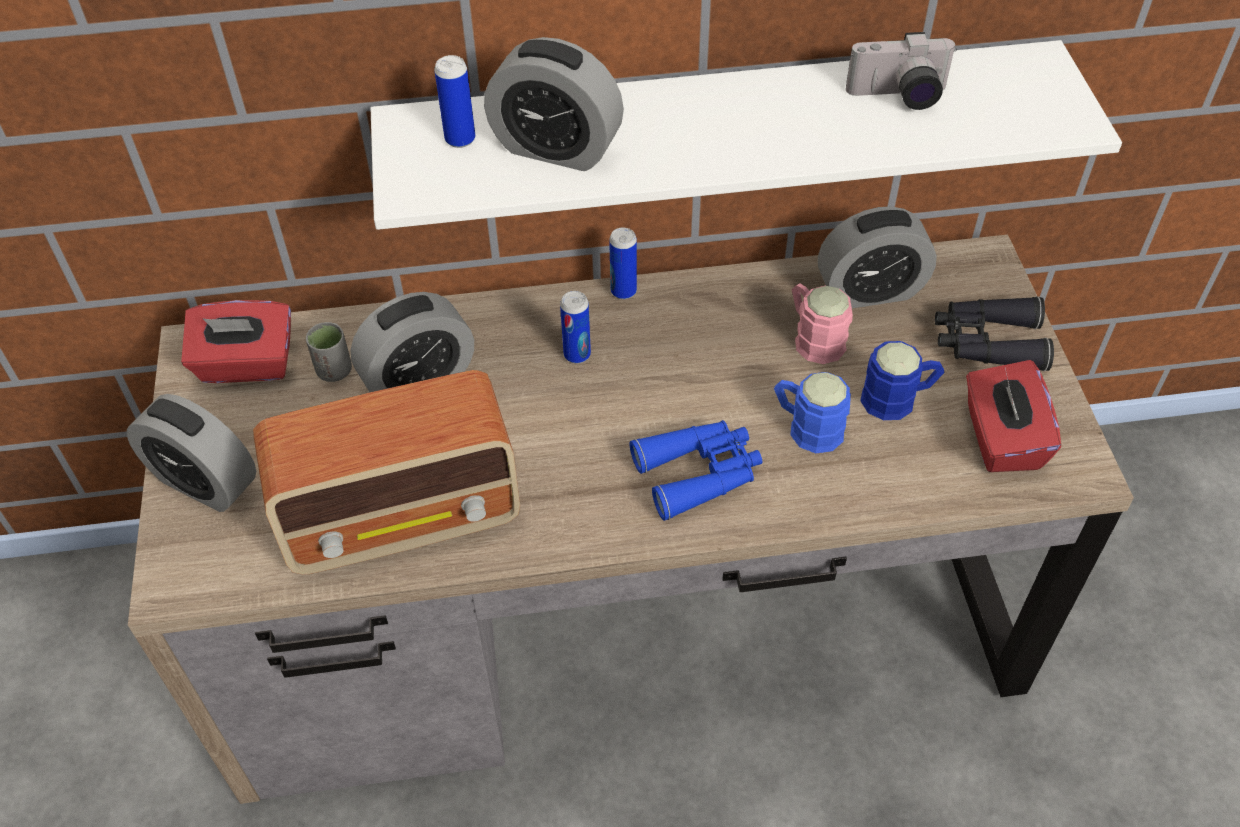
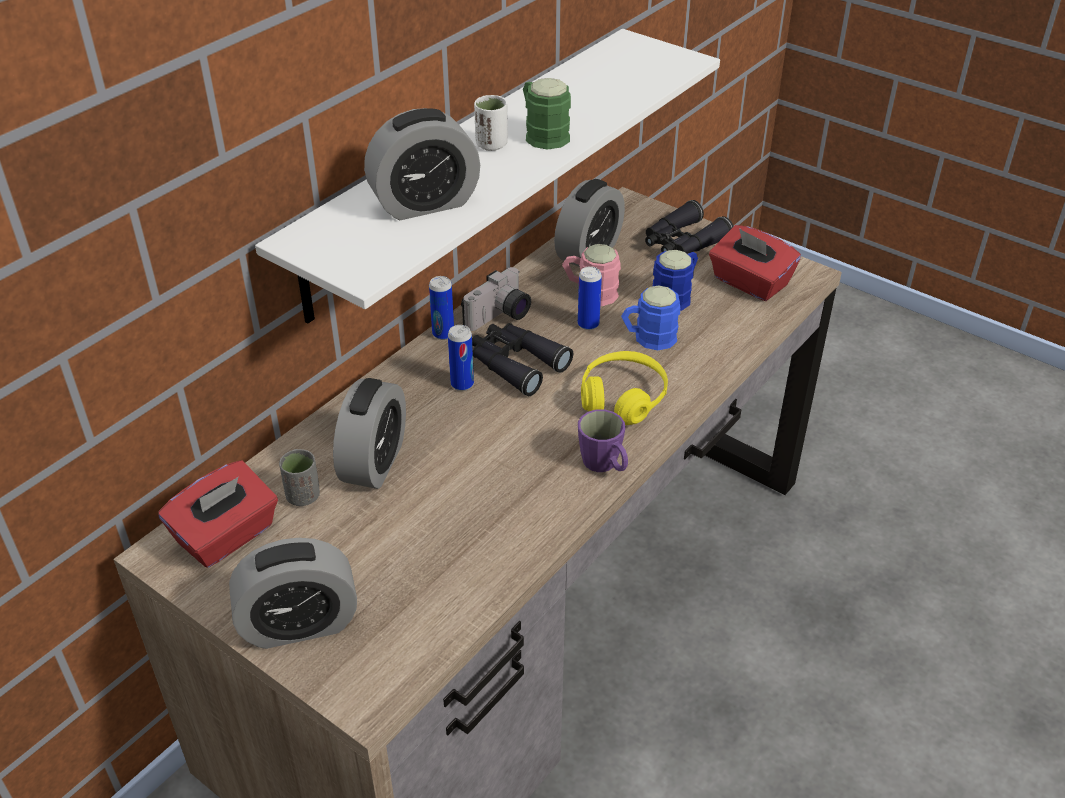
camera: 45 degrees left, 10 degrees down
radio [253,370,520,574] -> none
can [434,55,475,148] -> can moved to [578,266,602,330]
blue binoculars [629,420,762,521] -> yellow headphones [581,351,668,425]
camera [846,32,957,110] -> camera moved to [461,267,531,331]
none -> black binoculars [472,323,573,396]
none -> white cup [474,95,508,151]
none -> green mug [523,78,571,150]
none -> purple mug [578,409,628,472]

